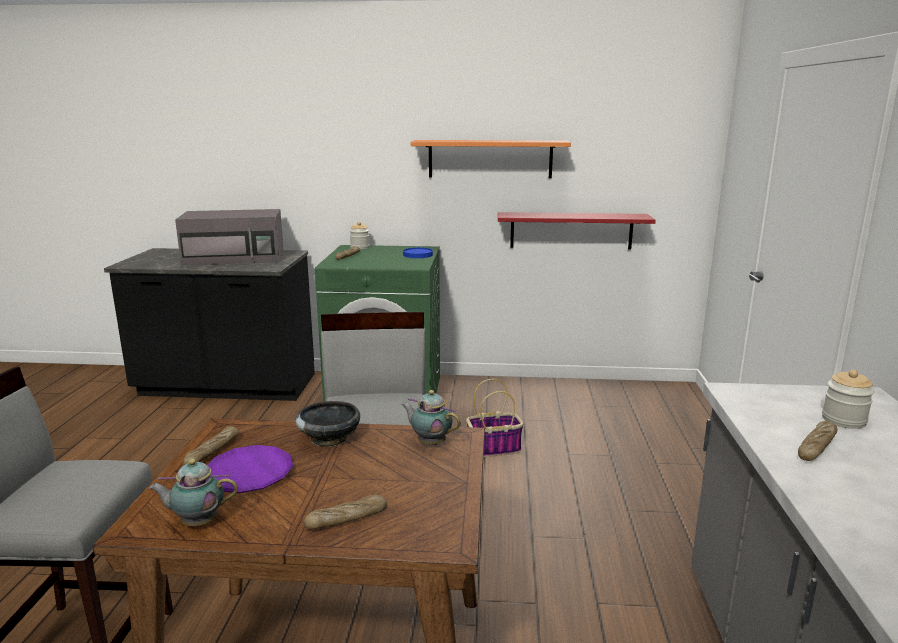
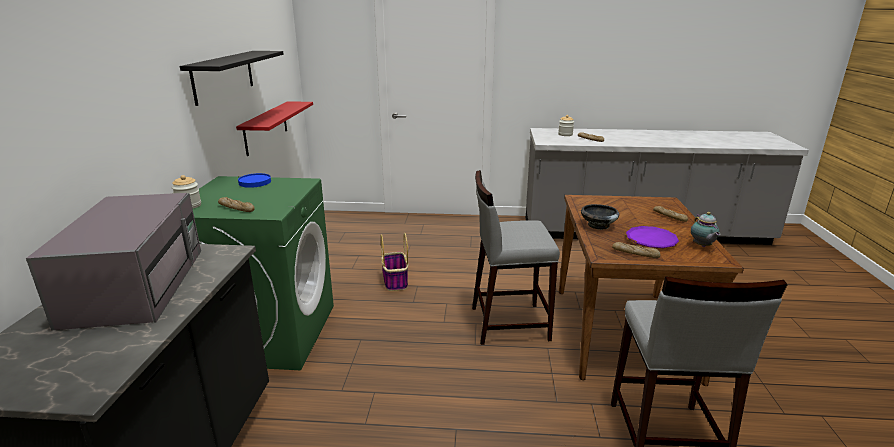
camera: 90 degrees left, 5 degrees up
teapot [401,390,461,445] -> none
orange shelf [411,140,571,178] -> black shelf [180,51,284,106]

